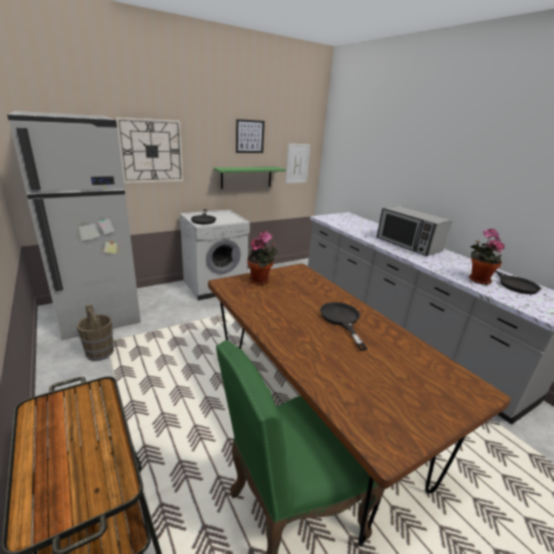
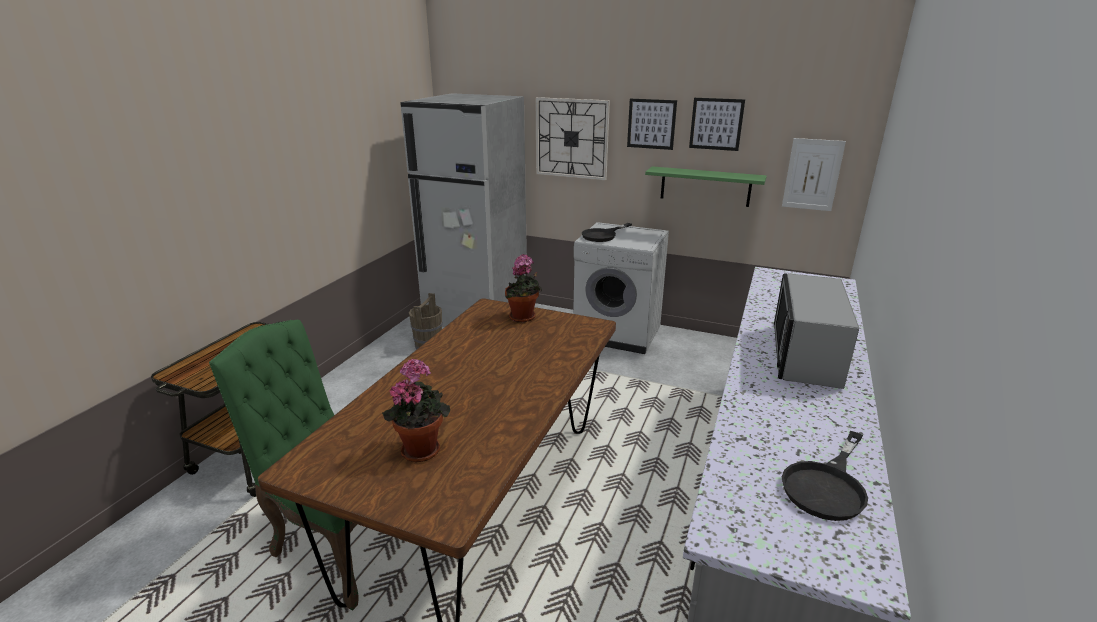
camera: 55 degrees right, 0 degrees up
black frying pan [320,302,368,351] -> none
potted plant [469,229,505,285] -> potted plant moved to [382,359,450,462]
none -> picture [627,99,677,150]

